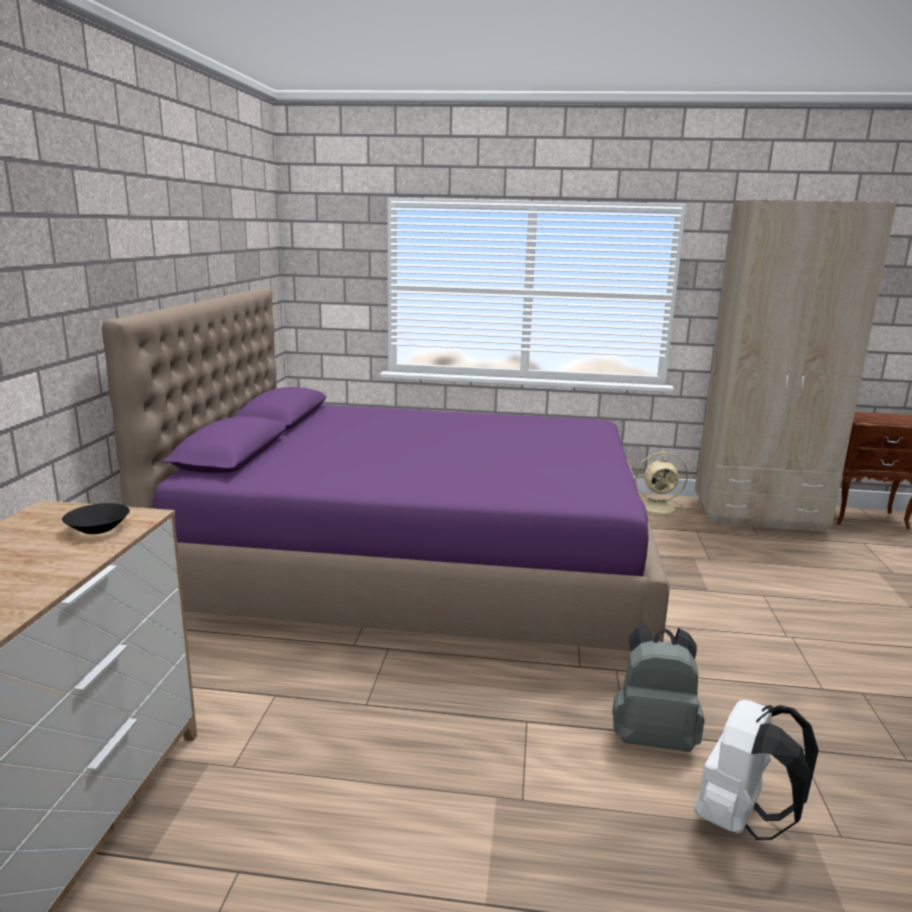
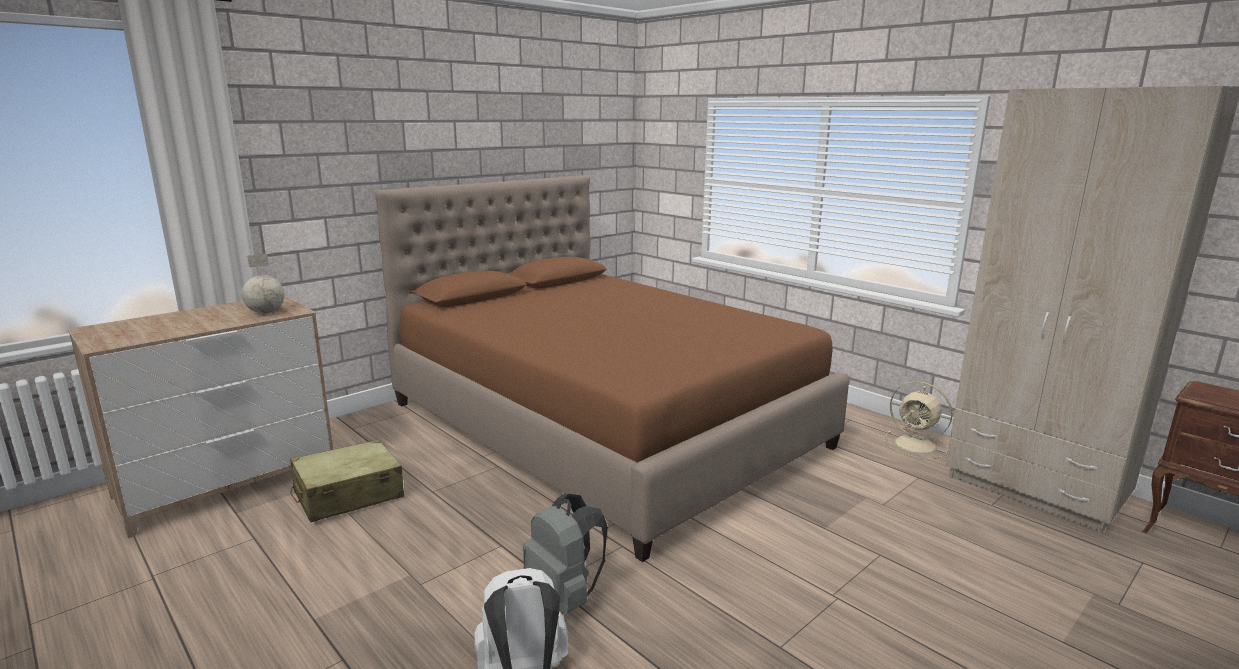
camera: 40 degrees right, 0 degrees up
black bowl [62,503,130,534] -> globe [242,254,285,314]
purple bed [102,287,670,651] -> brown bed [375,175,849,562]
none -> beige suitcase [290,439,404,522]

